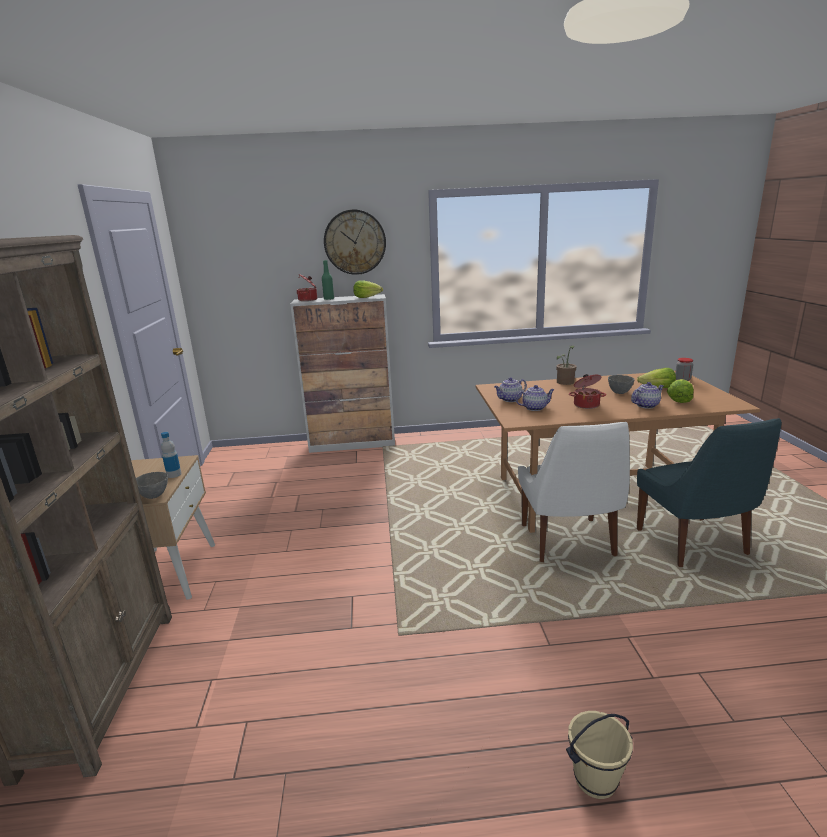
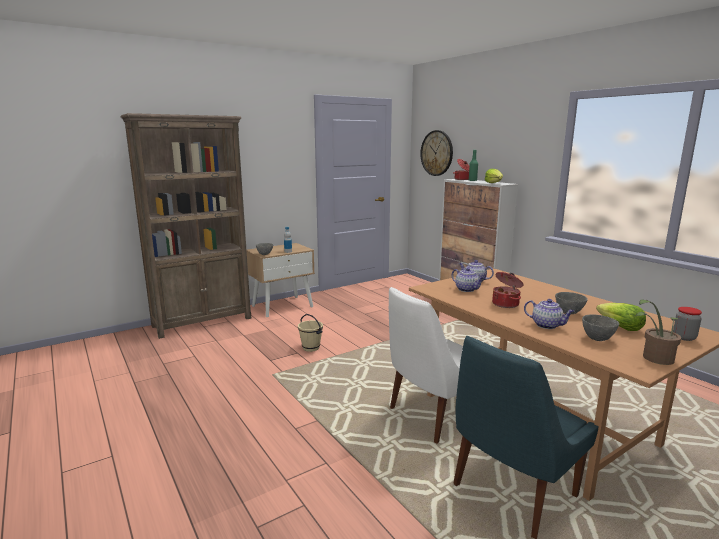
camera: 60 degrees right, 5 degrees down
wall clock [324,209,386,275] -> wall clock moved to [420,130,453,176]
potted plant [556,345,576,385] -> potted plant moved to [635,299,681,365]
beige bucket [566,711,633,799] -> beige bucket moved to [298,314,323,352]
lettuce [667,379,694,403] -> grey bowl [582,314,619,341]

